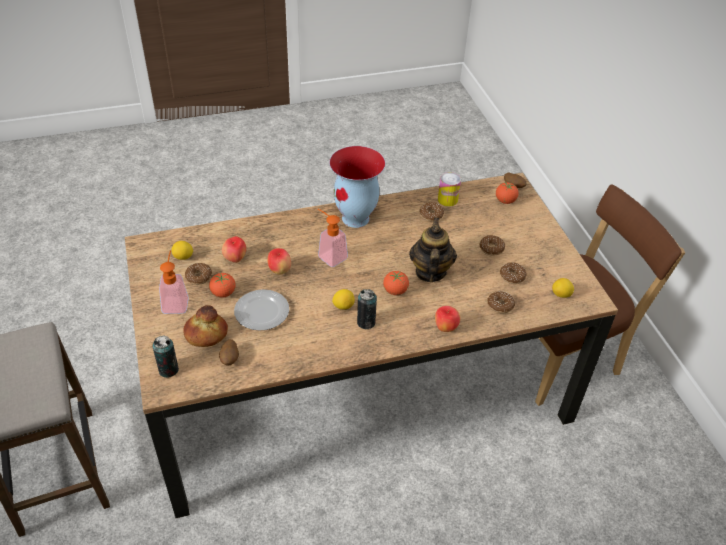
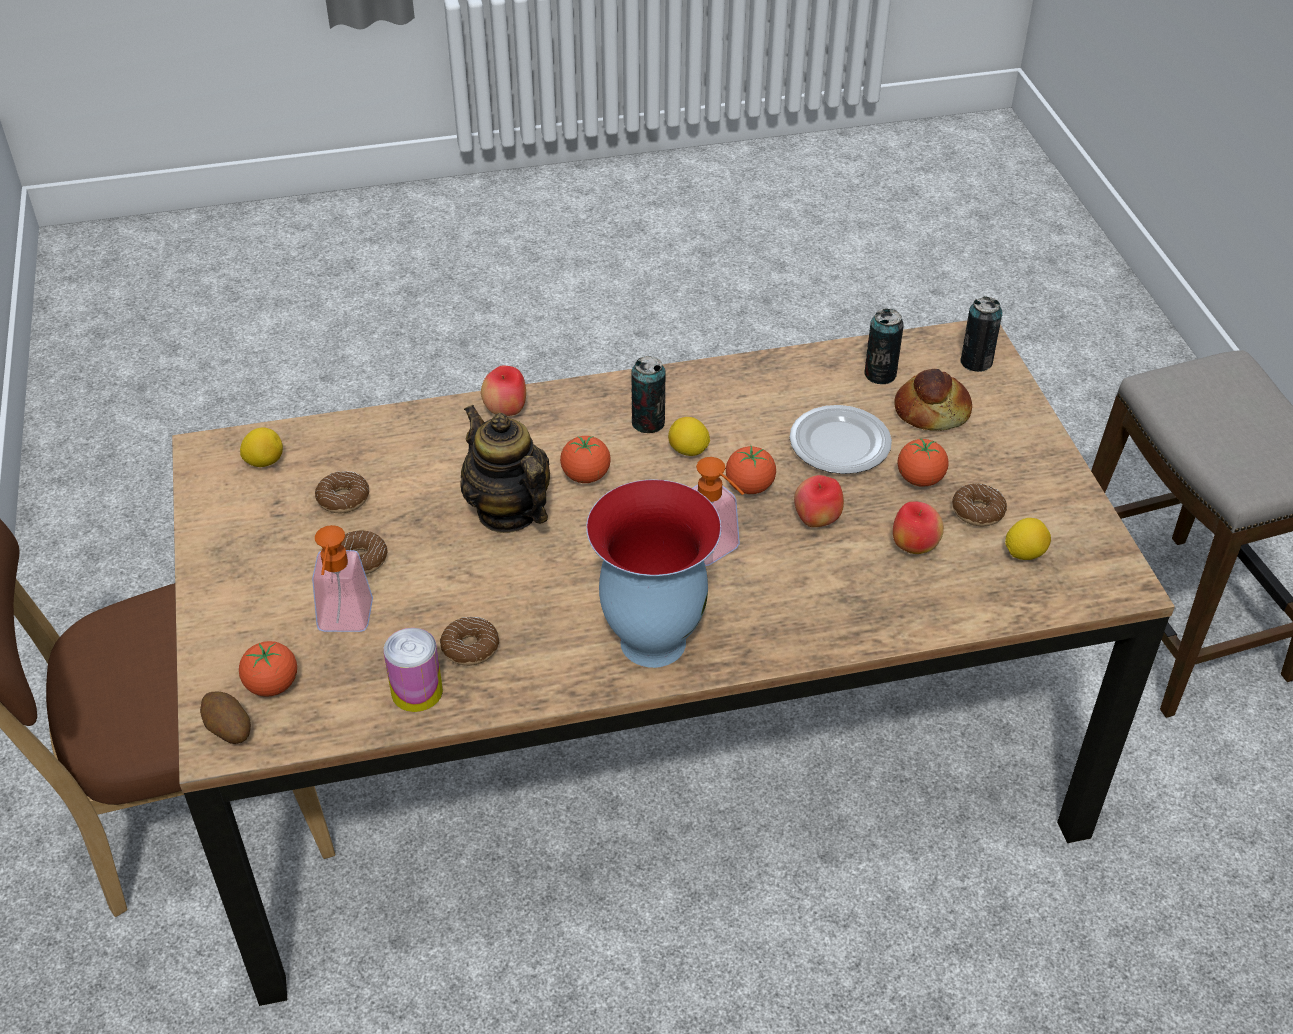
camera: 175 degrees left, 0 degrees up
soap dispenser [159,250,189,314] -> soap dispenser moved to [312,525,373,632]
potato [219,339,239,366] -> can [865,308,904,384]
teapot [409,217,457,282] -> teapot turned 135 degrees clockwise [461,405,550,533]
donut [487,291,515,313] -> none
none -> tomato [726,445,776,494]

